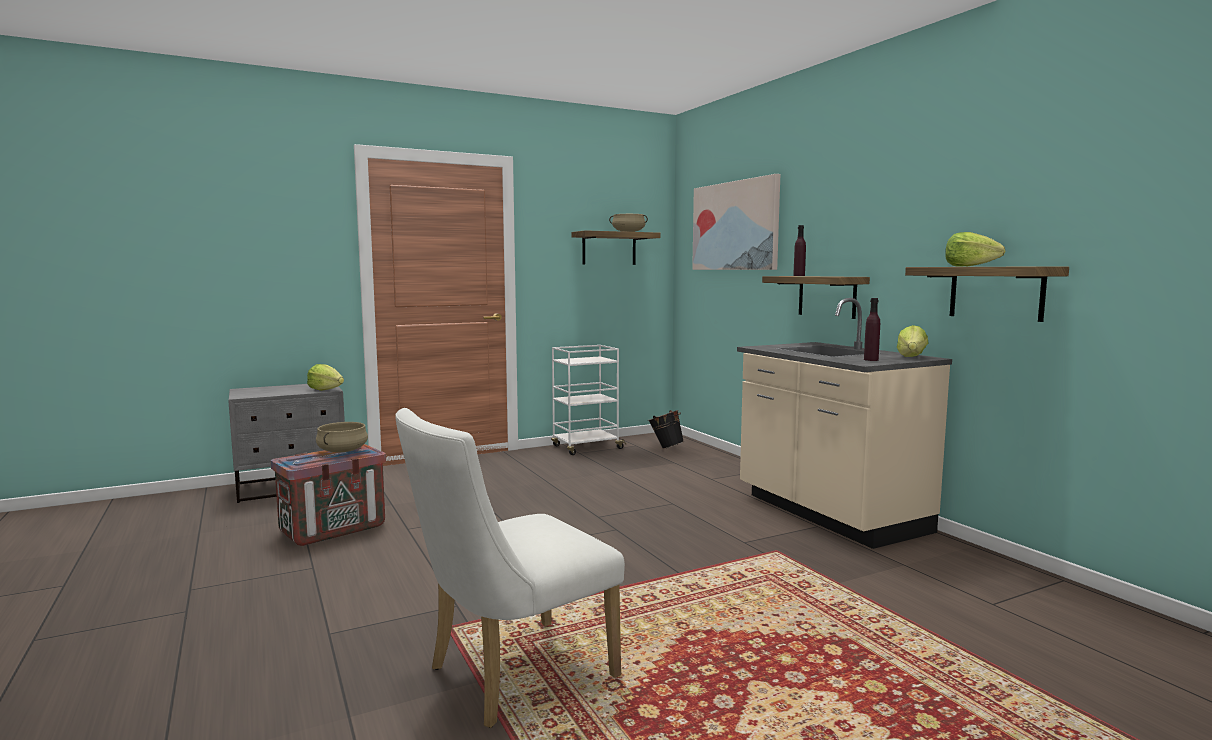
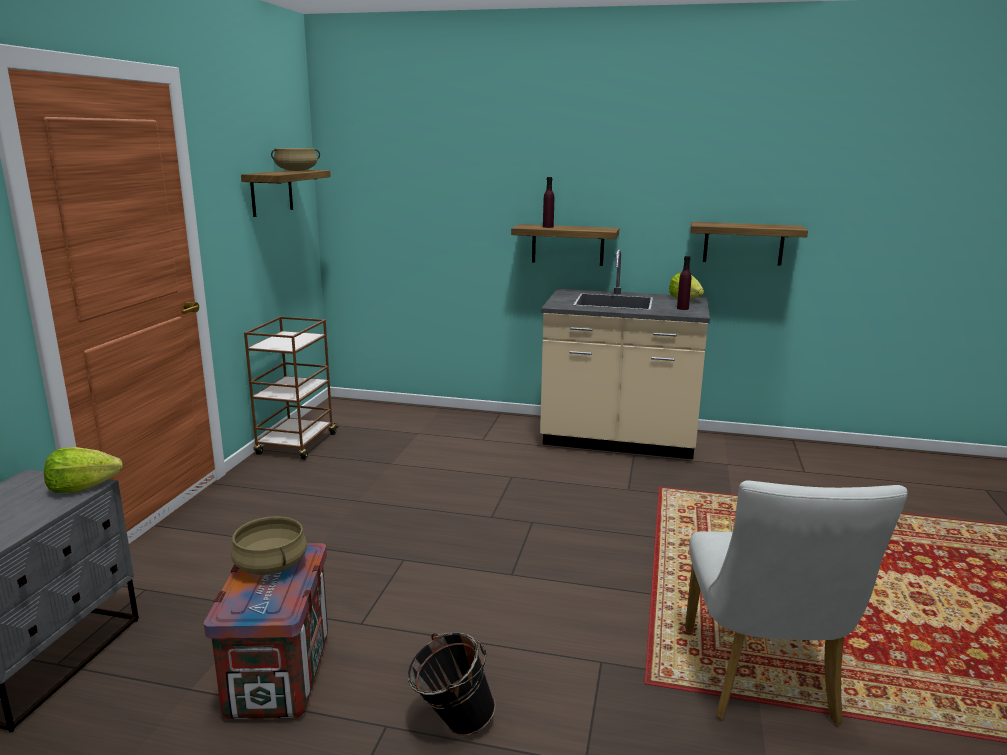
camera: 50 degrees left, 10 degrees up
white cart [551,345,626,455] -> brown cart [244,317,338,460]
black bucket [648,410,684,449] -> black bucket moved to [408,633,496,736]
picture [692,174,780,270] -> none
lettuce [945,232,1005,267] -> none

